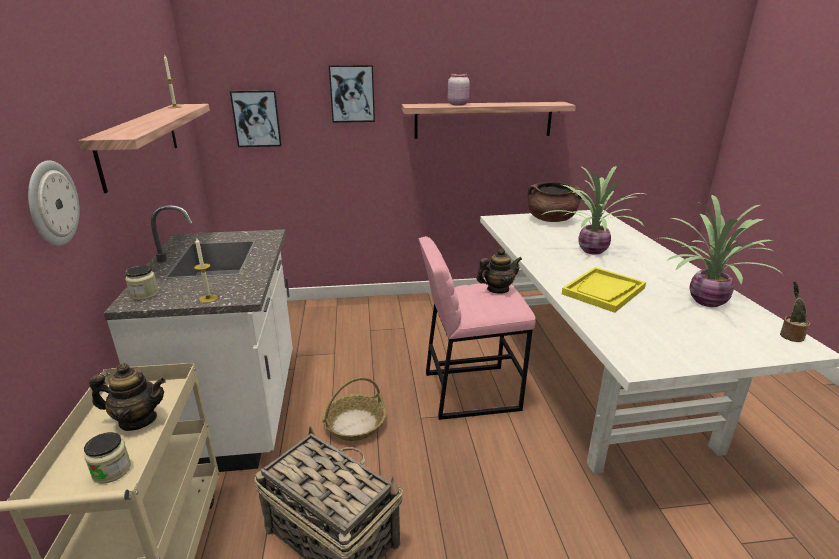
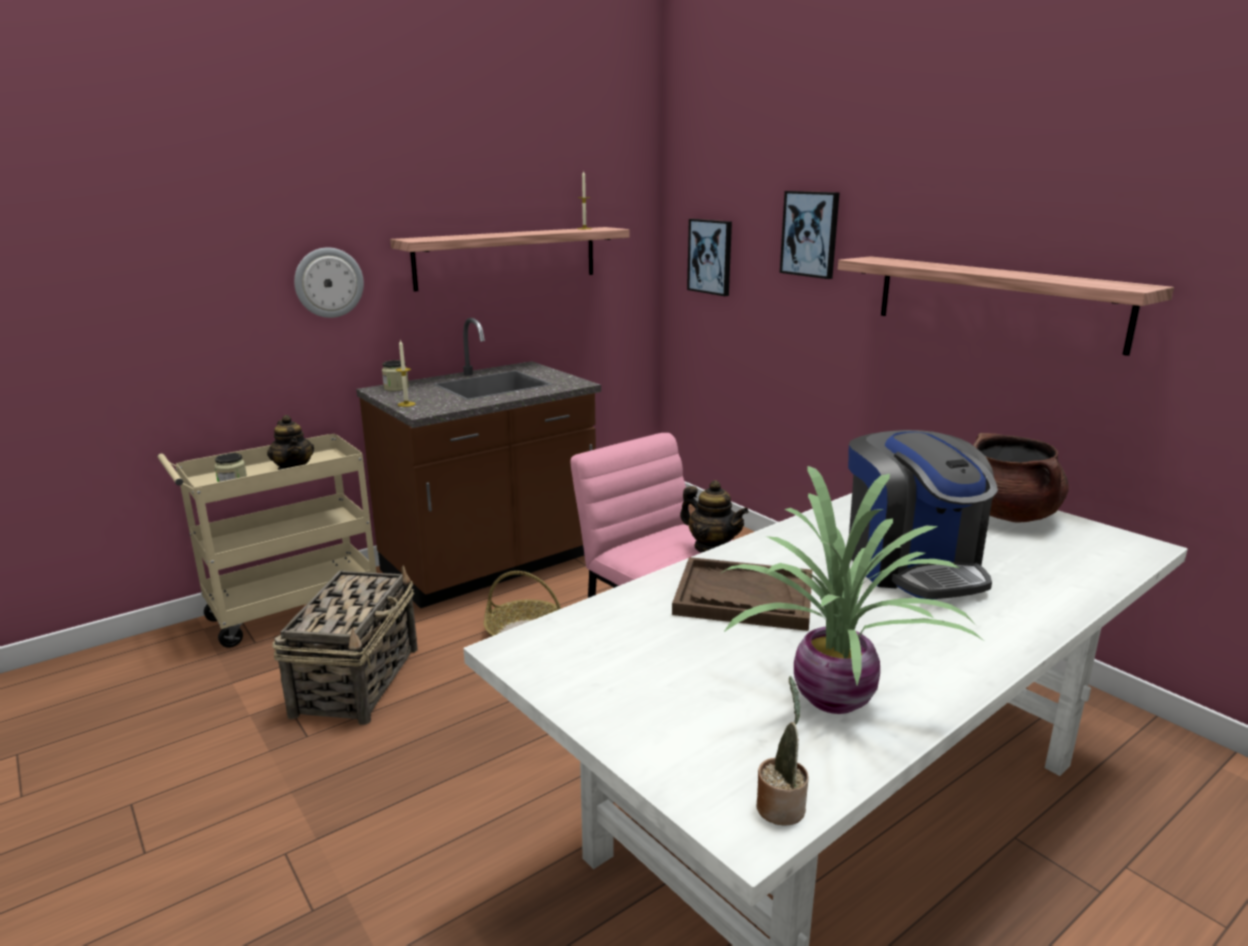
camera: 60 degrees right, 5 degrees down
white counter [104,205,293,472] -> brown counter [356,318,601,608]
pink jar [448,73,470,106] -> none
potted plant [542,166,644,255] -> coffee machine [848,430,998,599]
yellow tray [562,267,646,313] -> brown tray [672,557,812,631]

